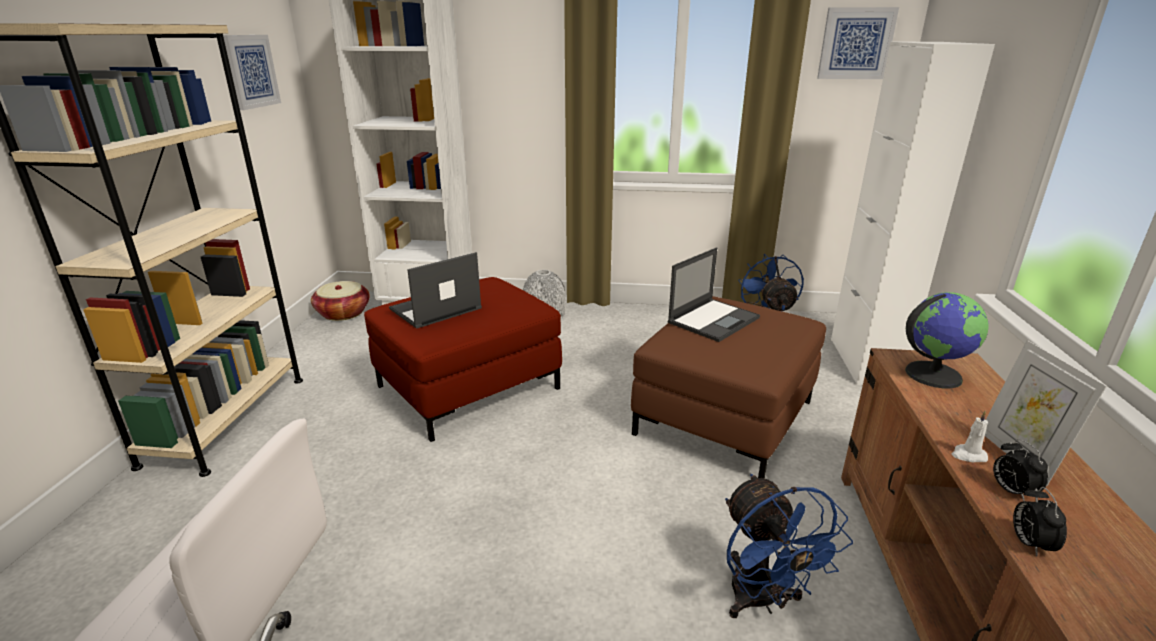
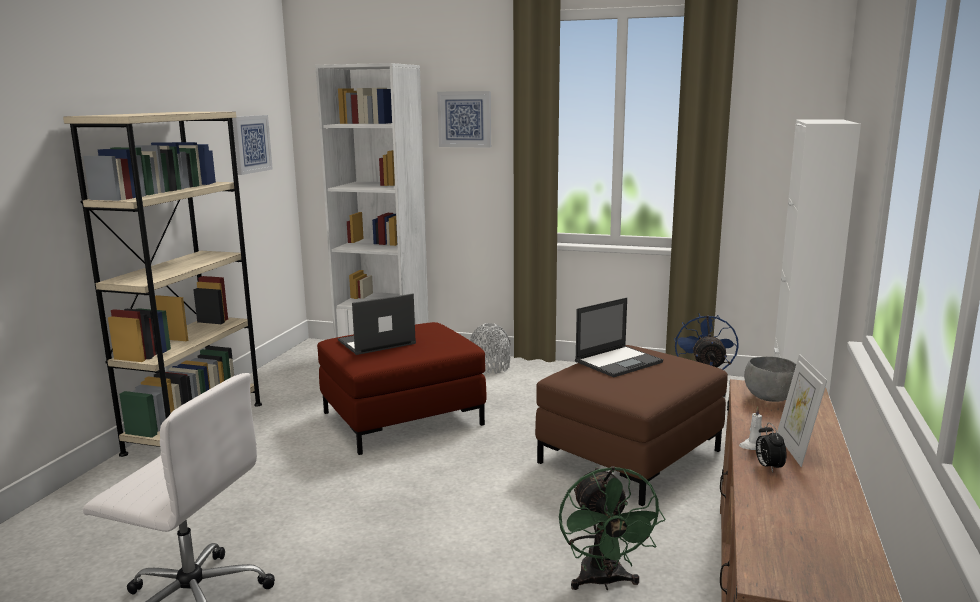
camera: 10 degrees right, 10 degrees down
basket [311,281,370,321] -> none
blue fan [725,474,853,618] -> green fan [559,466,665,590]
picture [817,7,899,79] -> picture moved to [437,91,491,148]
globe [905,292,988,388] -> grey bowl [744,357,796,402]
alarm clock [1013,487,1067,557] -> none

